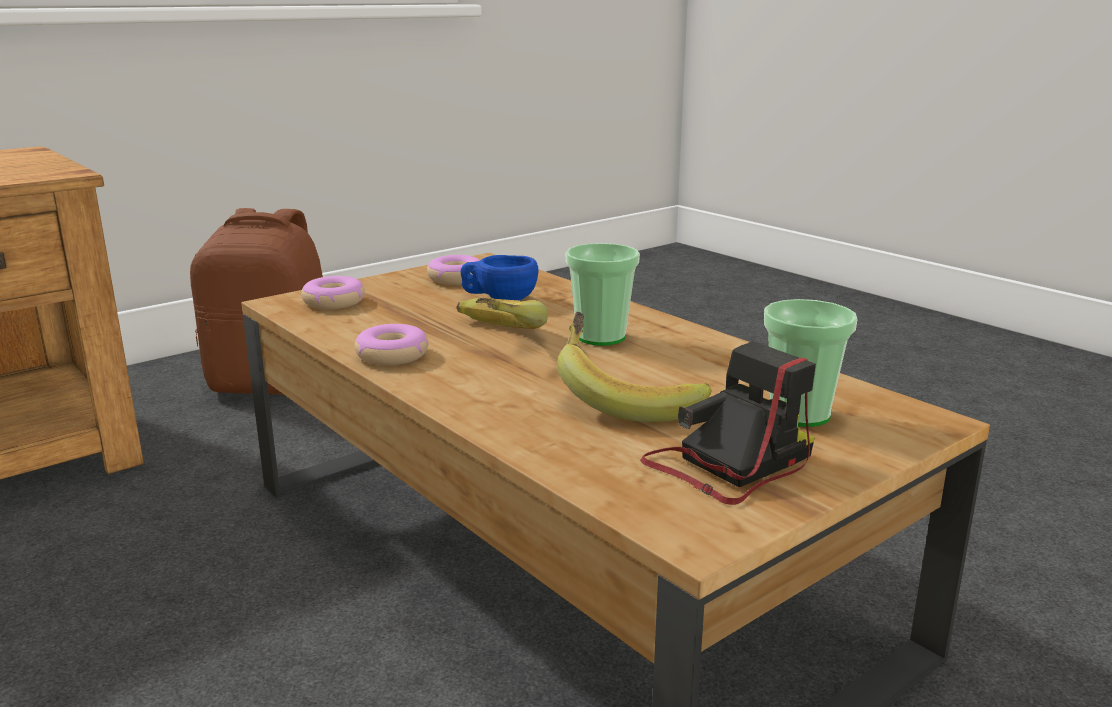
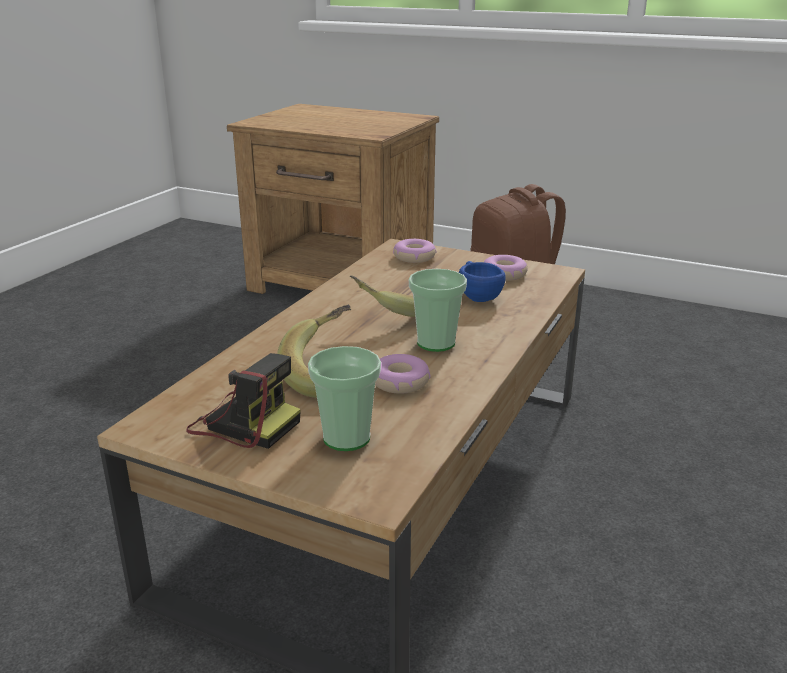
camera: 65 degrees right, 5 degrees up
donut [355,324,428,365] -> donut moved to [375,354,431,394]

